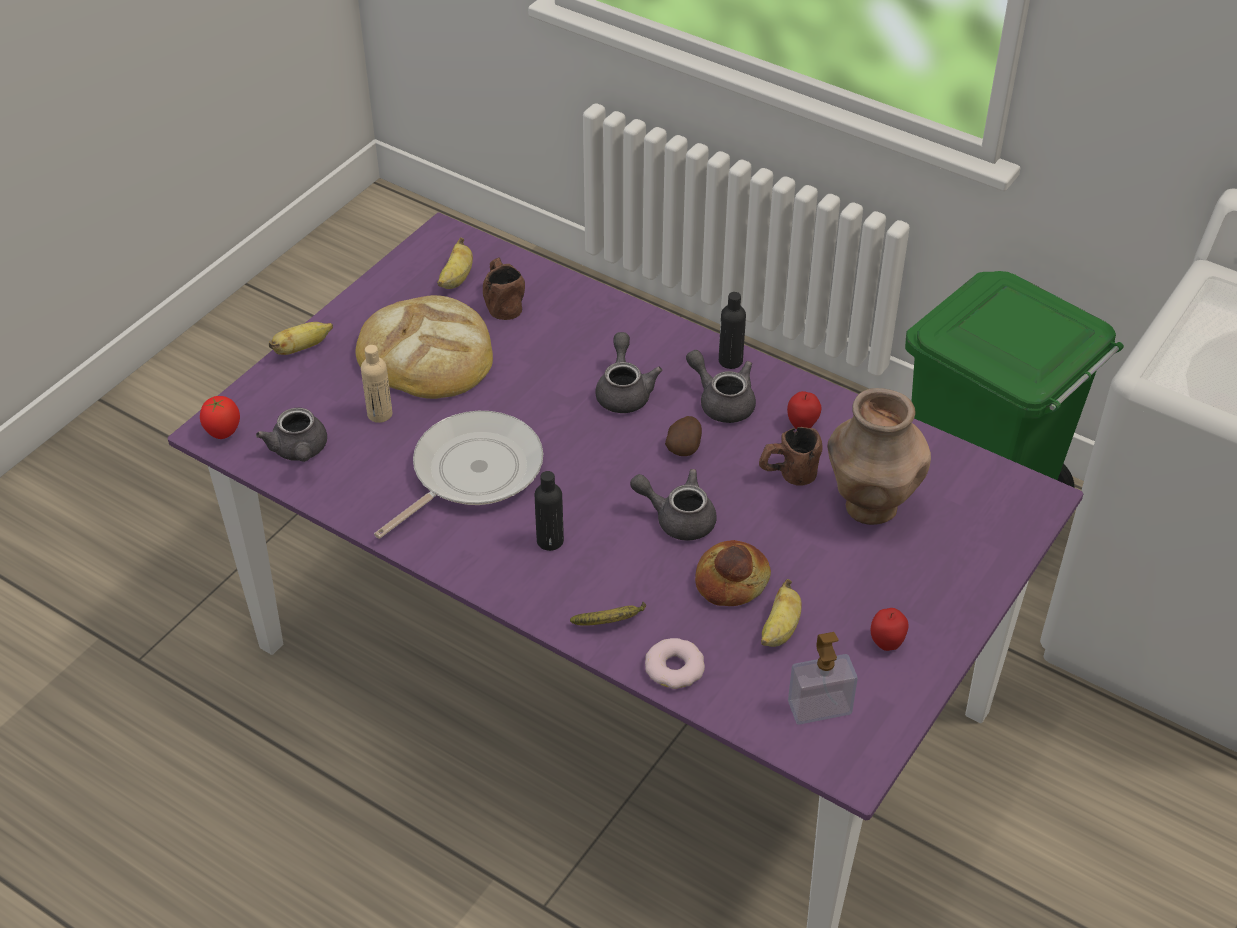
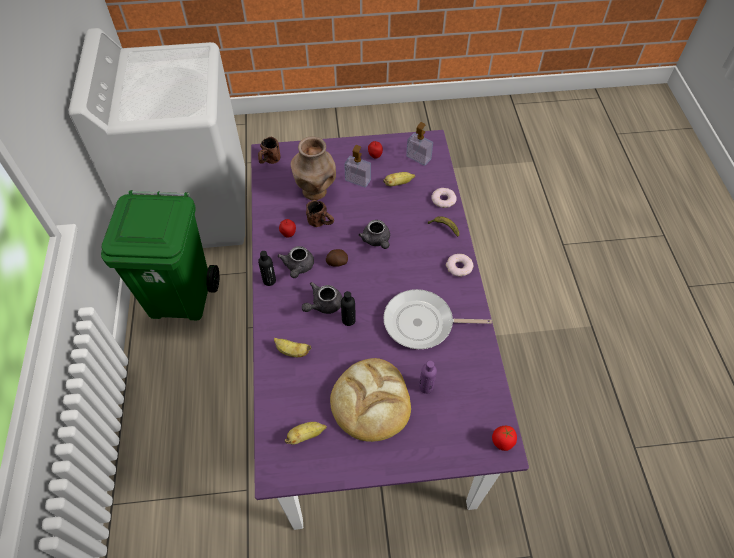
camera: 130 degrees left, 10 degrees up
grey teapot [256,408,327,462] -> none
banana [269,322,333,355] -> banana moved to [274,338,311,357]
beige bottle [361,345,392,423] -> purple bottle [419,361,437,394]
brown mug [483,257,525,320] -> brown mug moved to [258,137,280,164]
black bottle [534,471,564,551] -> black bottle moved to [341,291,356,326]
bread [695,540,771,606] -> none
none -> soap dispenser [344,145,371,188]
none -> donut [446,254,473,276]

